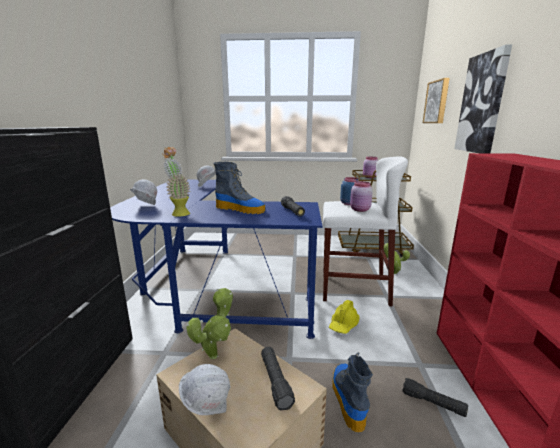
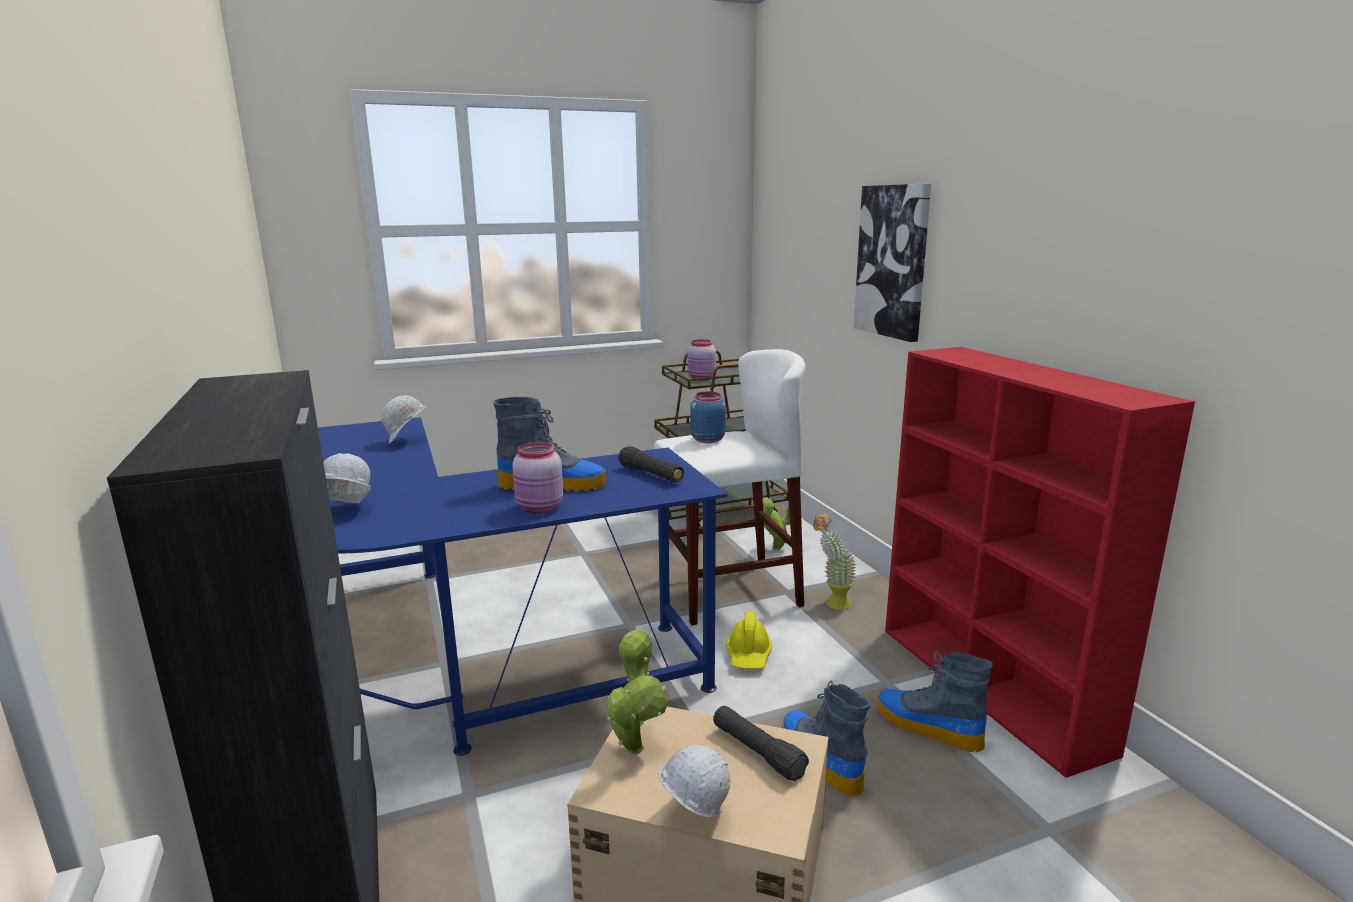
camera: 25 degrees left, 0 degrees up
potted plant [162,147,190,217] -> potted plant moved to [813,514,857,610]
pink jar [350,181,373,212] -> pink jar moved to [513,442,563,514]
black flashlight [402,378,468,417] -> boot [877,651,993,752]
picture [423,78,450,123] -> none

